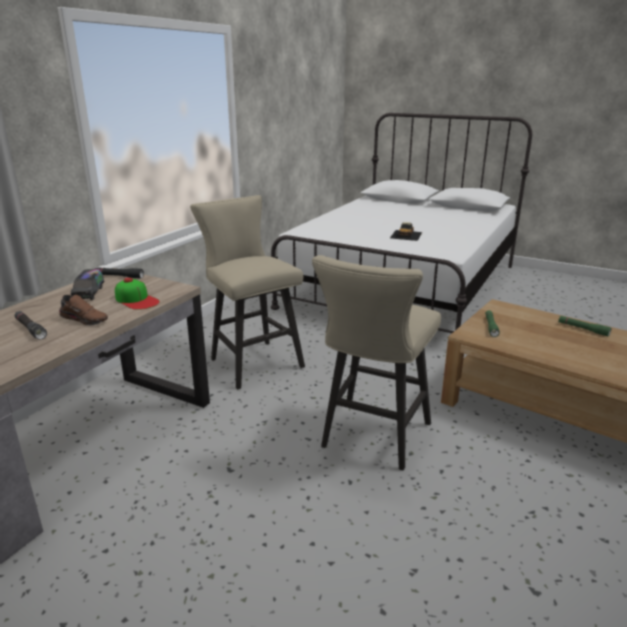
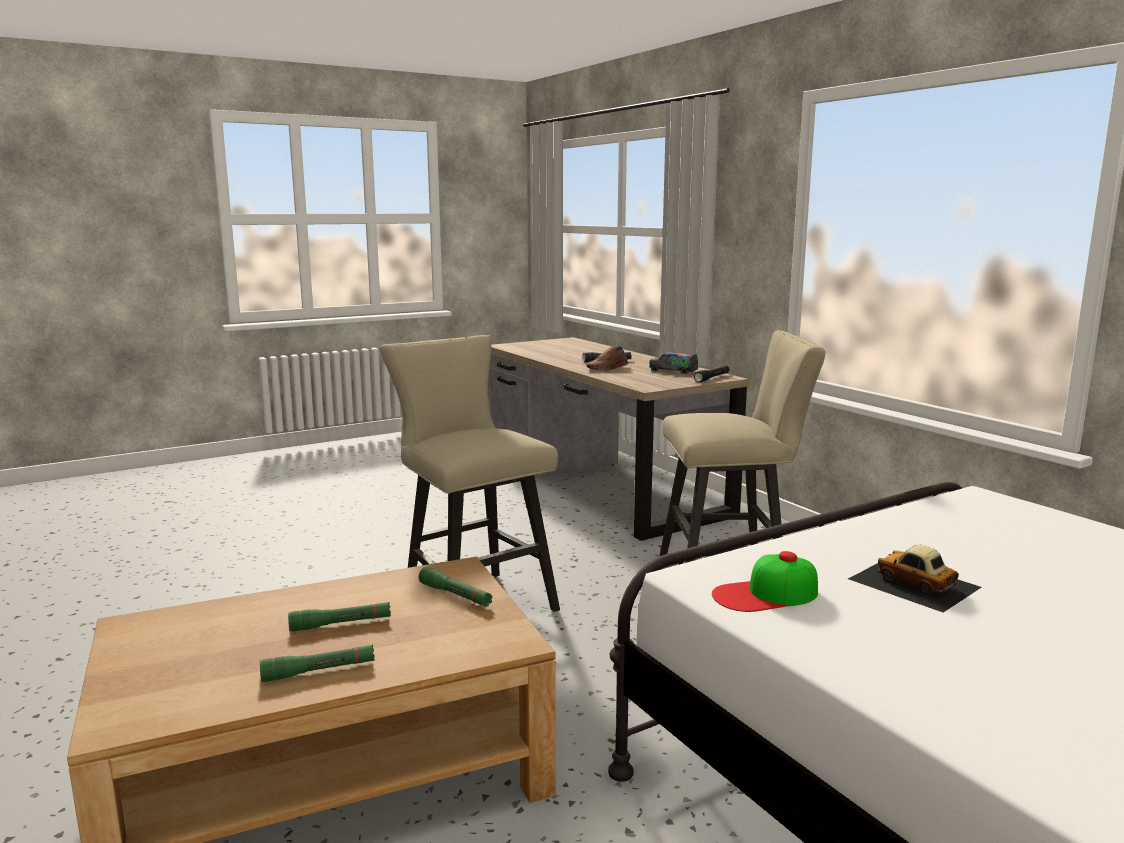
camera: 120 degrees right, 10 degrees down
cap [115,278,160,310] -> cap moved to [712,551,818,612]
none -> green flashlight [288,602,391,632]

